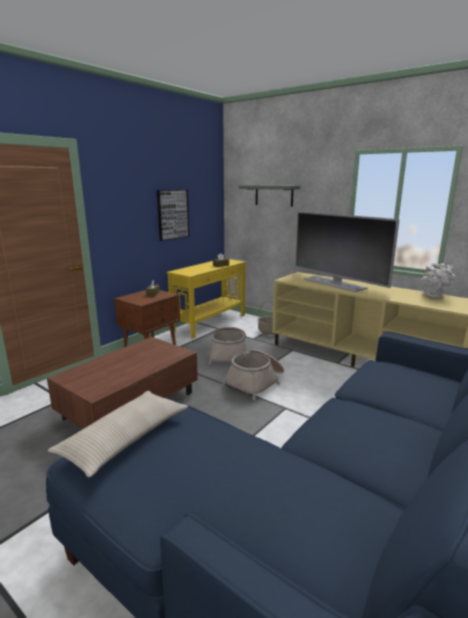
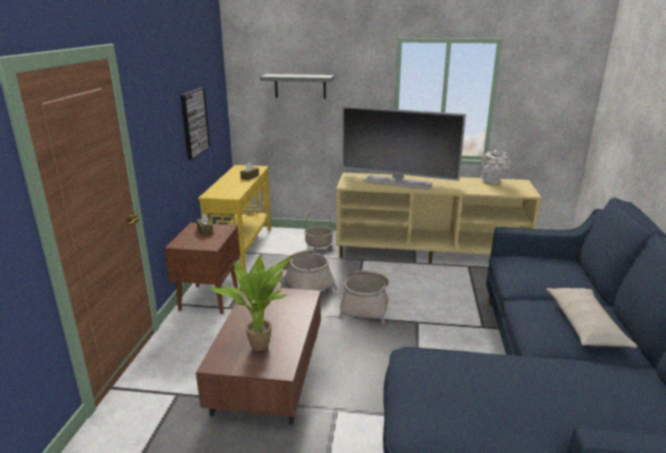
camera: 30 degrees left, 5 degrees up
beige pillow [48,391,188,477] -> beige pillow moved to [546,288,637,348]
none -> potted plant [209,256,291,351]

